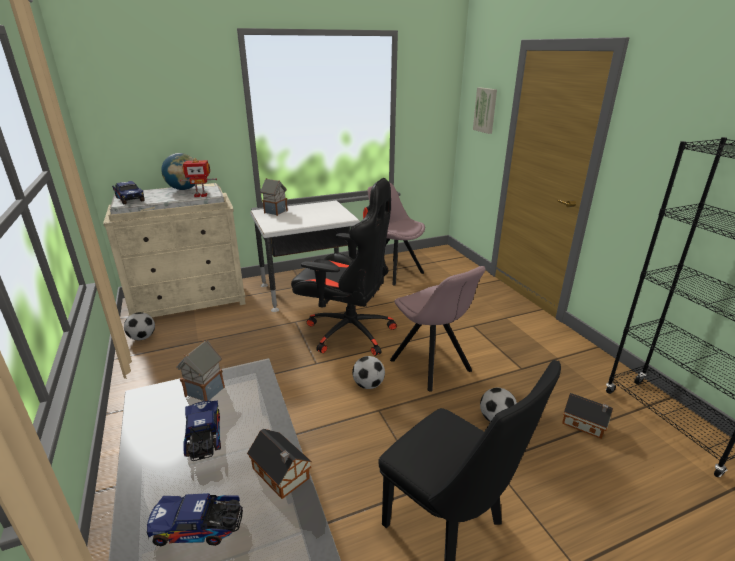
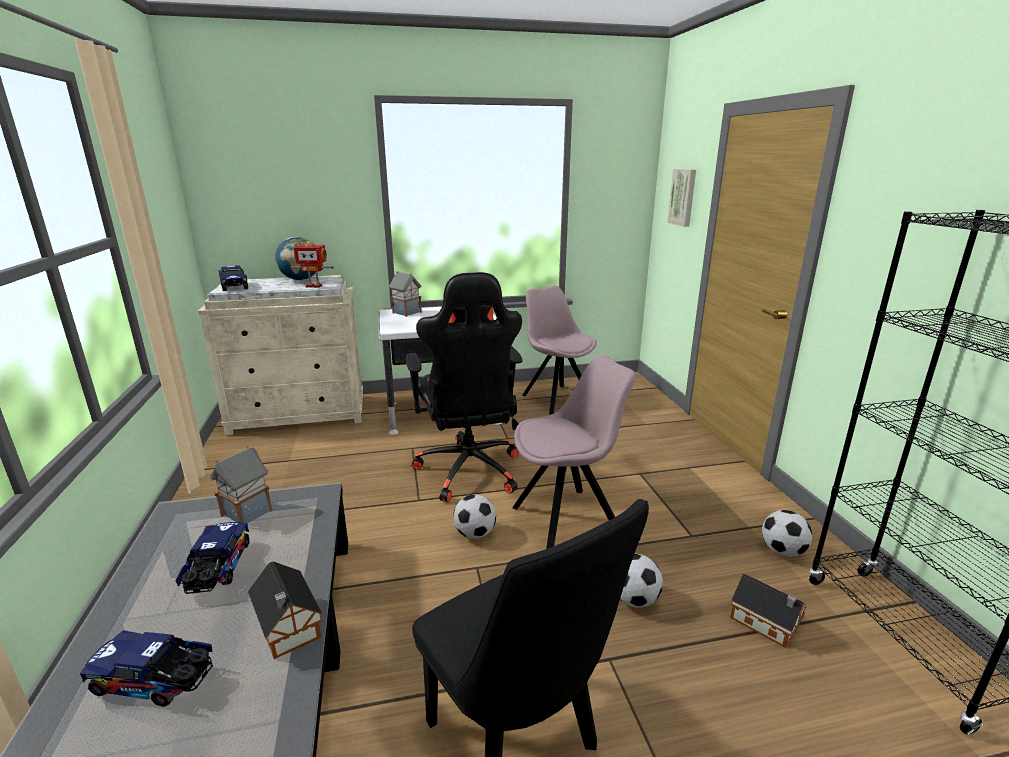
camera: 10 degrees right, 5 degrees down
football [124,312,155,340] -> football moved to [762,510,813,557]
black office chair [291,178,397,356] -> black office chair turned 45 degrees clockwise [406,272,522,502]
pink chair [390,266,485,392] -> pink chair turned 90 degrees counterclockwise [512,355,636,549]

